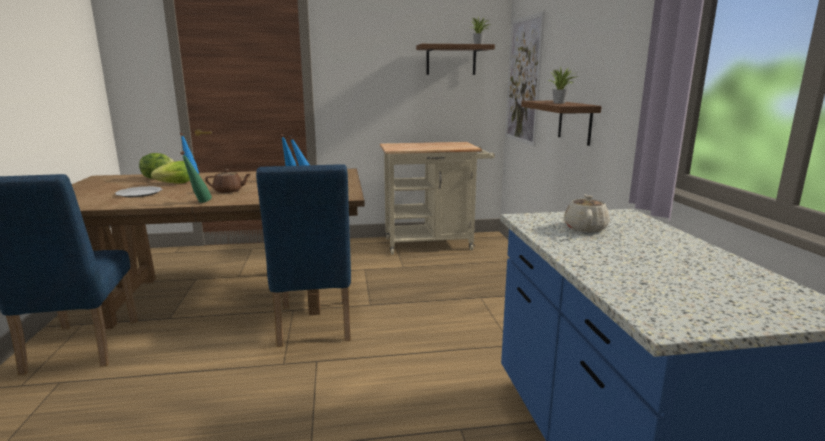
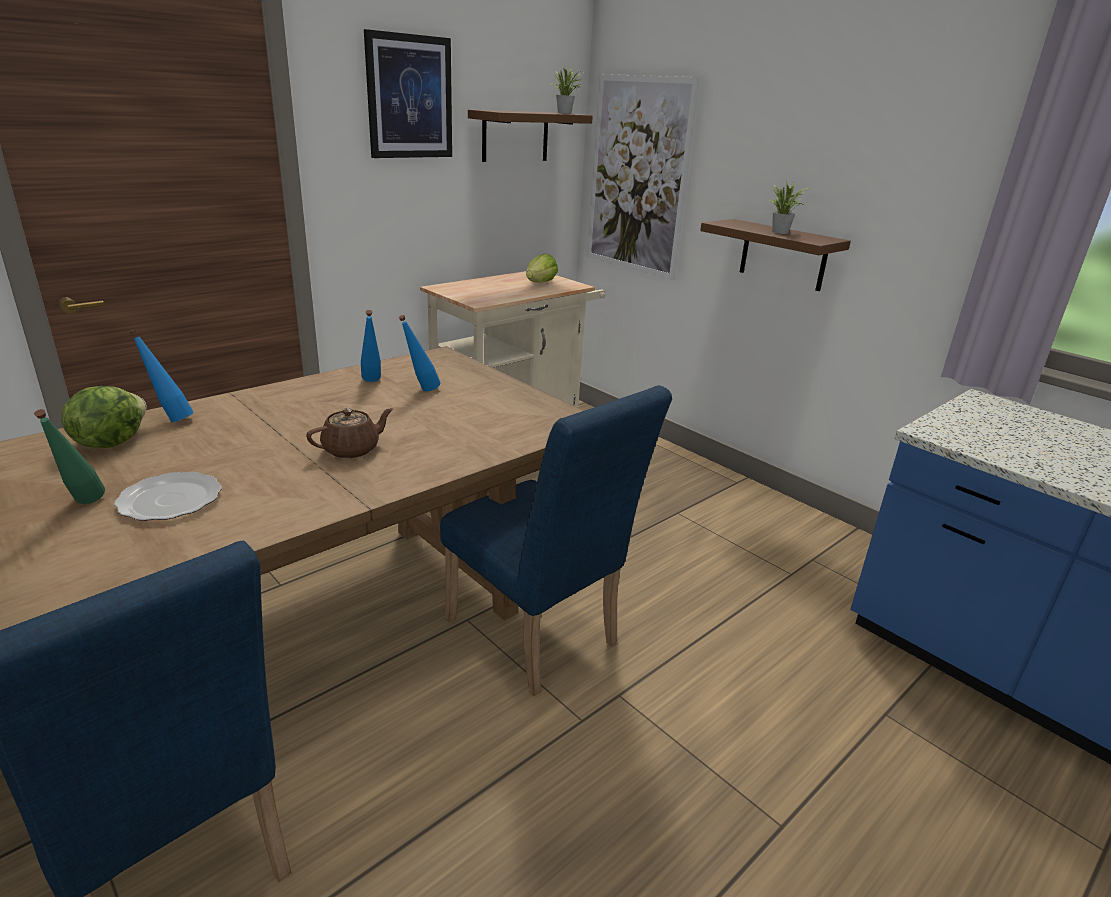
camera: 35 degrees left, 10 degrees up
lettuce [151,161,190,183] -> lettuce moved to [526,254,558,283]
green bottle [180,151,212,203] -> green bottle moved to [34,409,105,504]
beige teapot [564,194,610,232] -> none
none -> picture [364,29,452,158]

